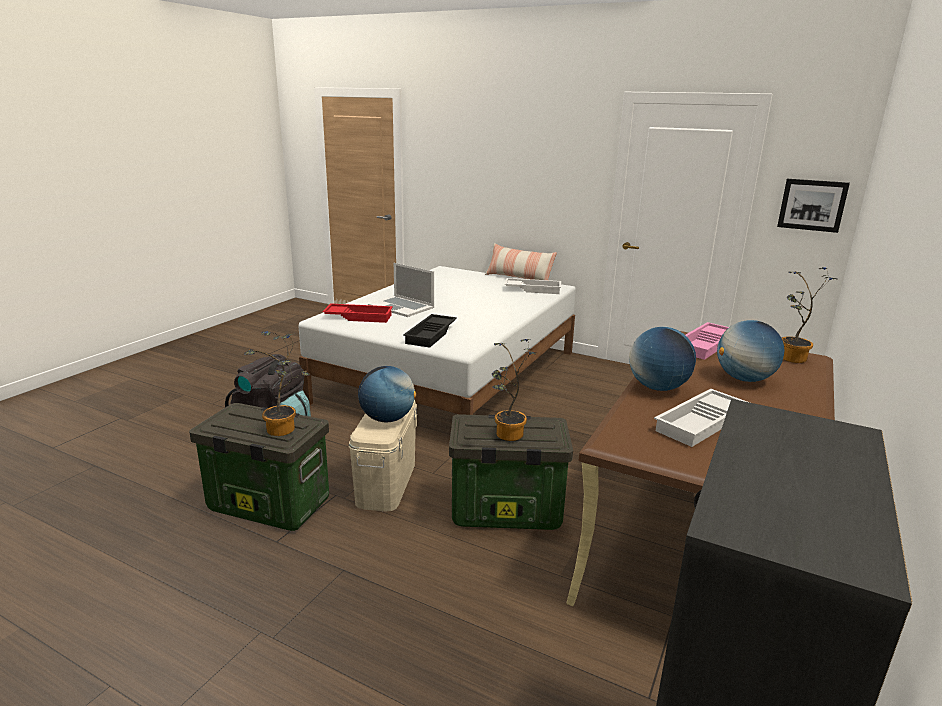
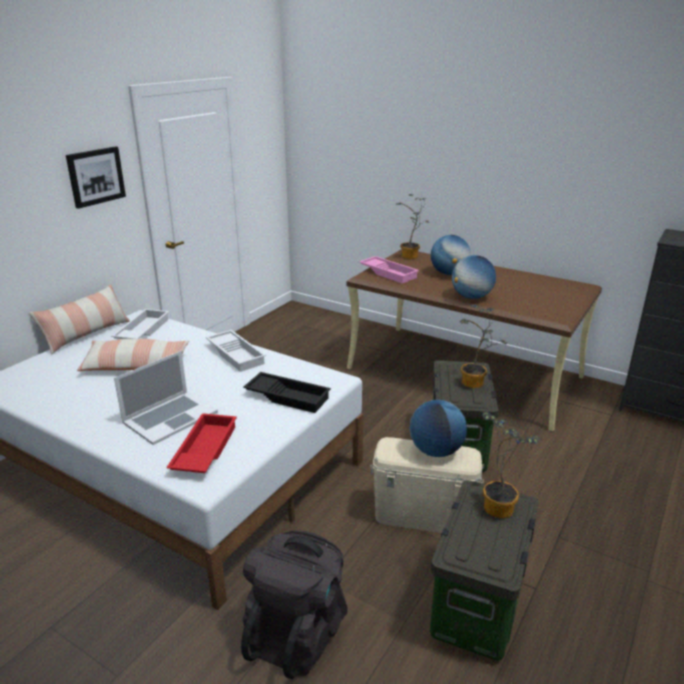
camera: 85 degrees left, 5 degrees up
white tray [654,389,750,447] -> white tray moved to [206,330,266,372]
picture [777,179,850,233] -> picture moved to [66,146,126,209]
none -> pillow [77,339,189,371]

